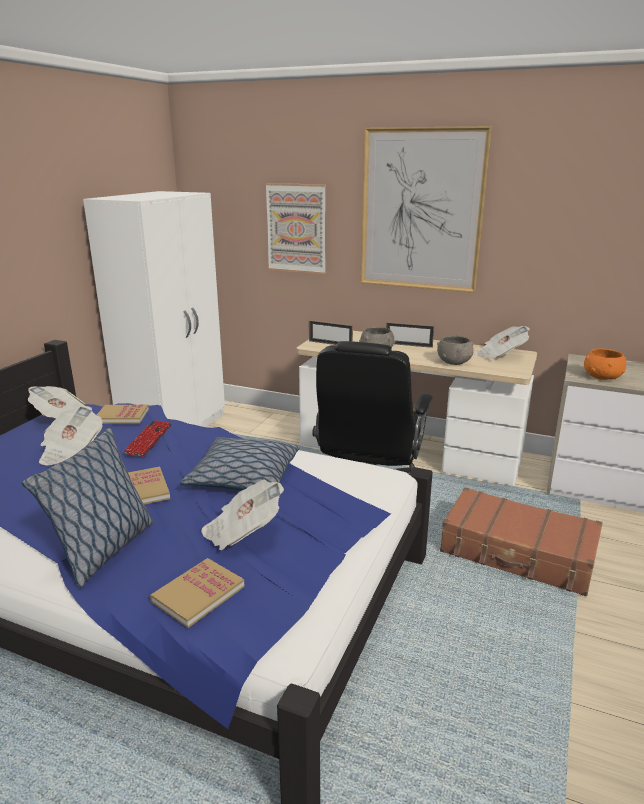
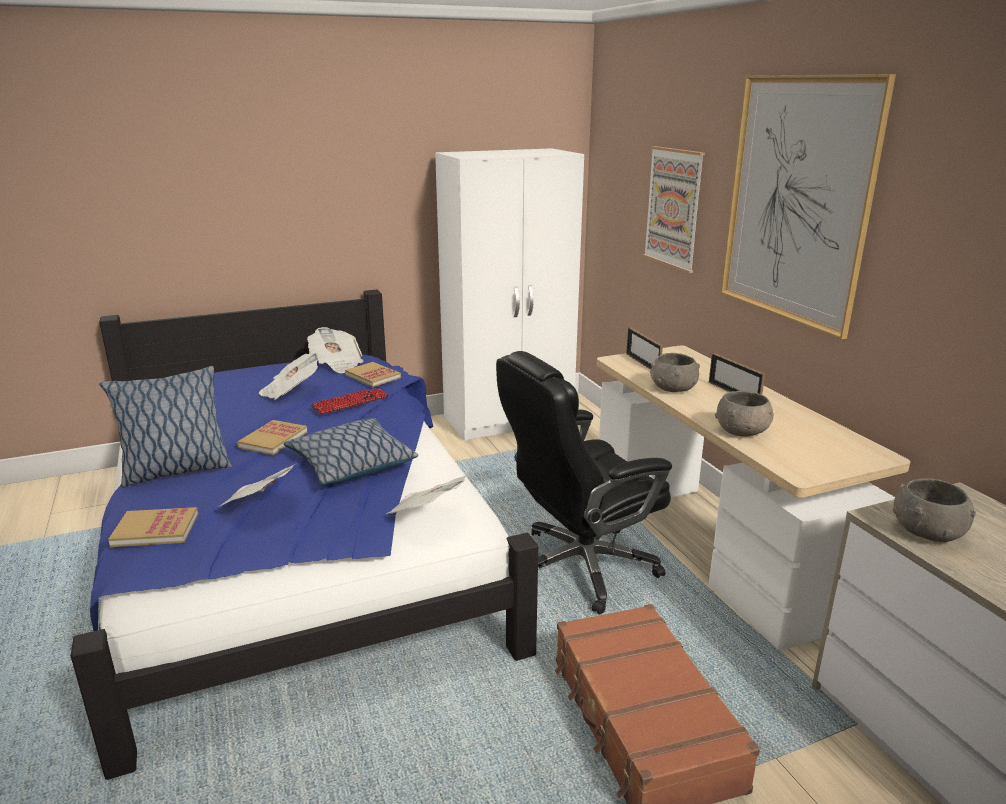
camera: 45 degrees right, 0 degrees up
newspaper [474,326,530,359] -> newspaper moved to [387,475,468,514]
orange bowl [584,348,626,380] -> grey bowl [893,478,976,542]

